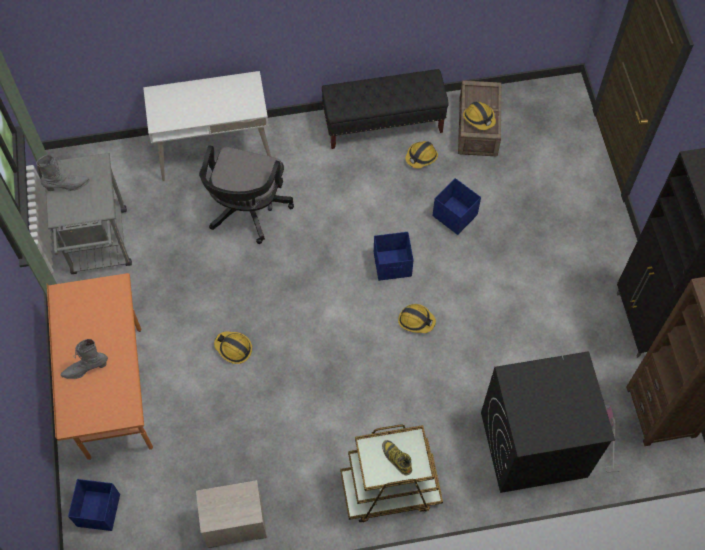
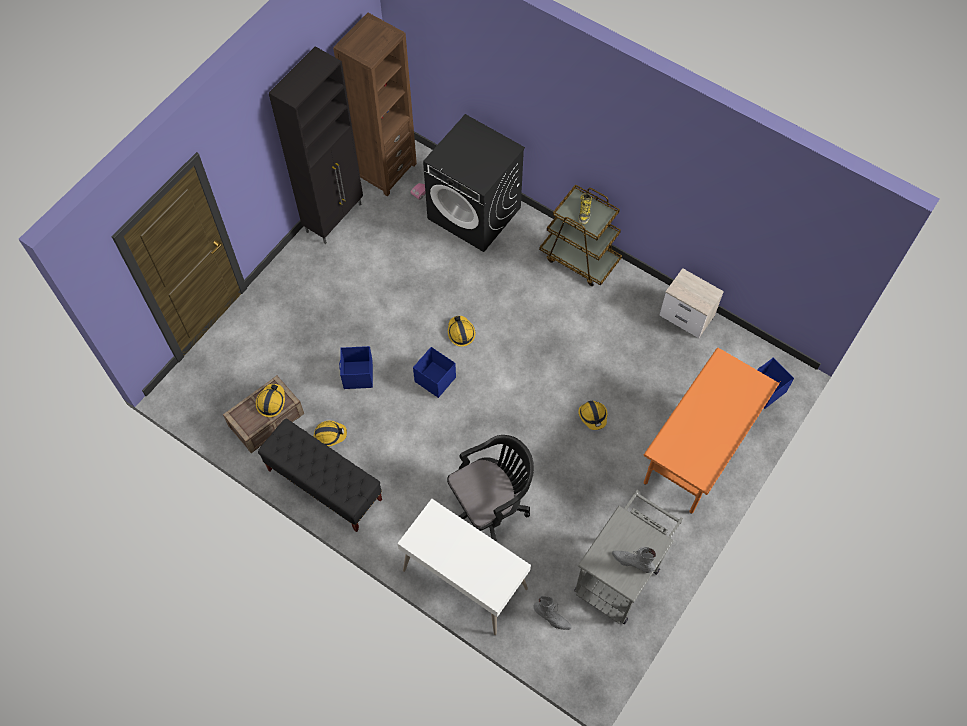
camera: 135 degrees left, 0 degrees up
grey boot [61,339,108,379] -> grey boot moved to [534,596,572,630]

